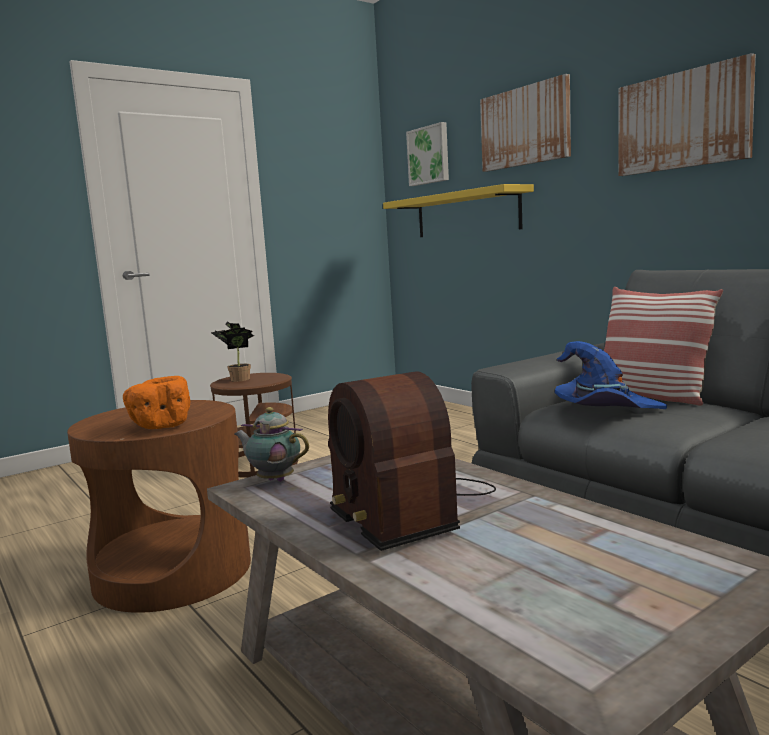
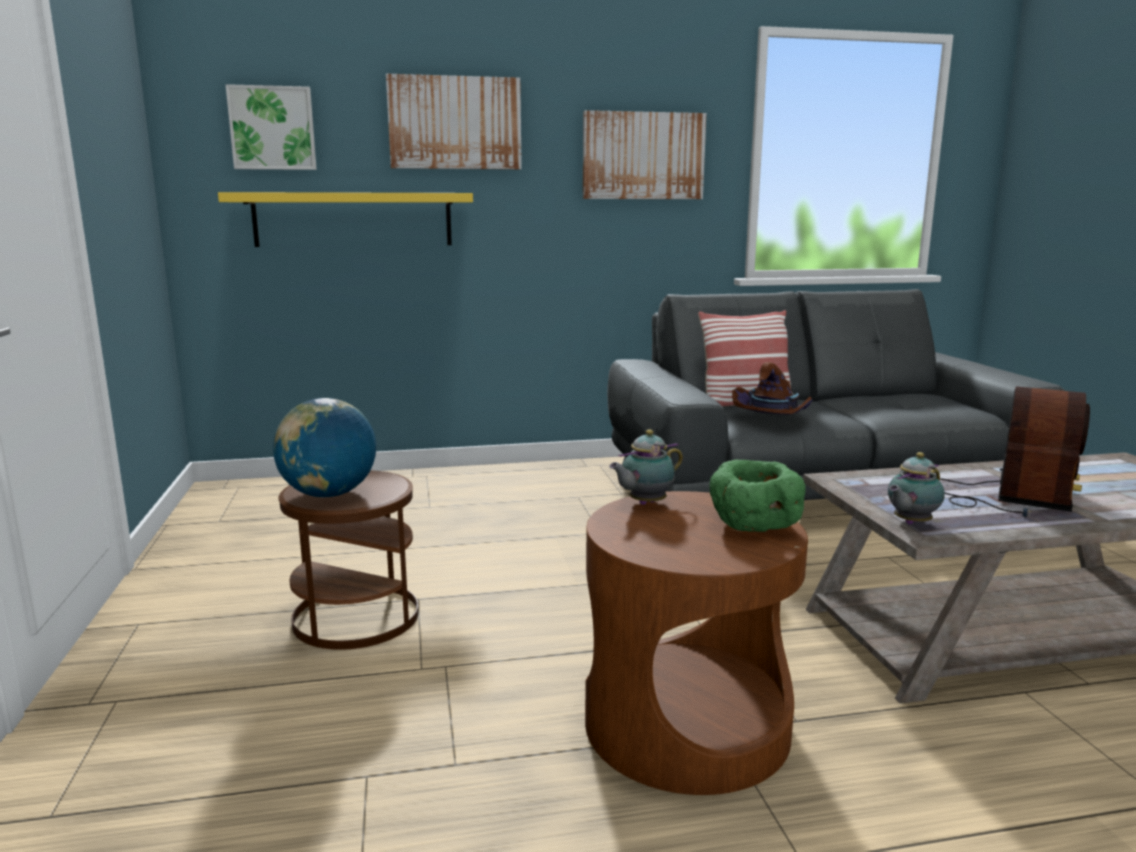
camera: 65 degrees left, 5 degrees up
orange bowl [123,376,190,429] -> green bowl [710,460,806,532]
potted plant [210,321,254,382] -> globe [273,398,376,497]
radio [328,371,496,551] -> radio turned 60 degrees counterclockwise [940,386,1090,517]
blue hat [555,341,667,409] -> brown hat [732,362,813,415]
none -> teapot [609,429,683,505]

